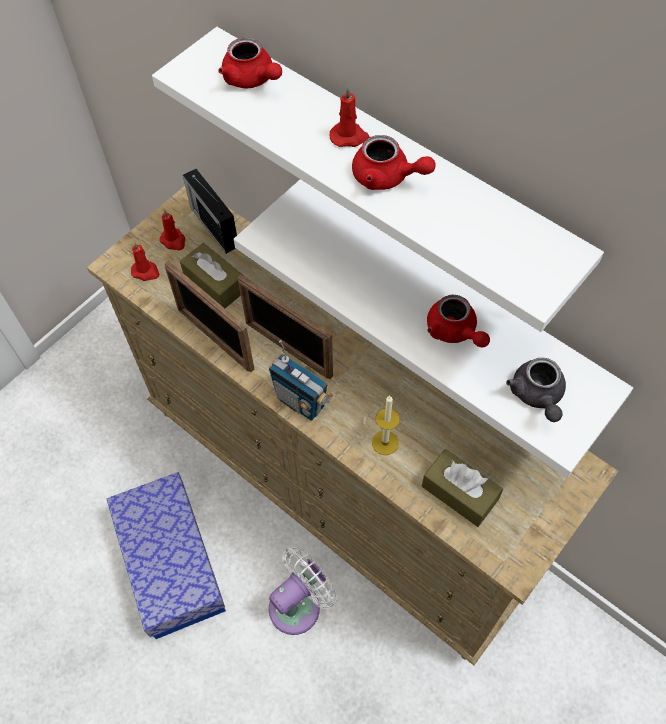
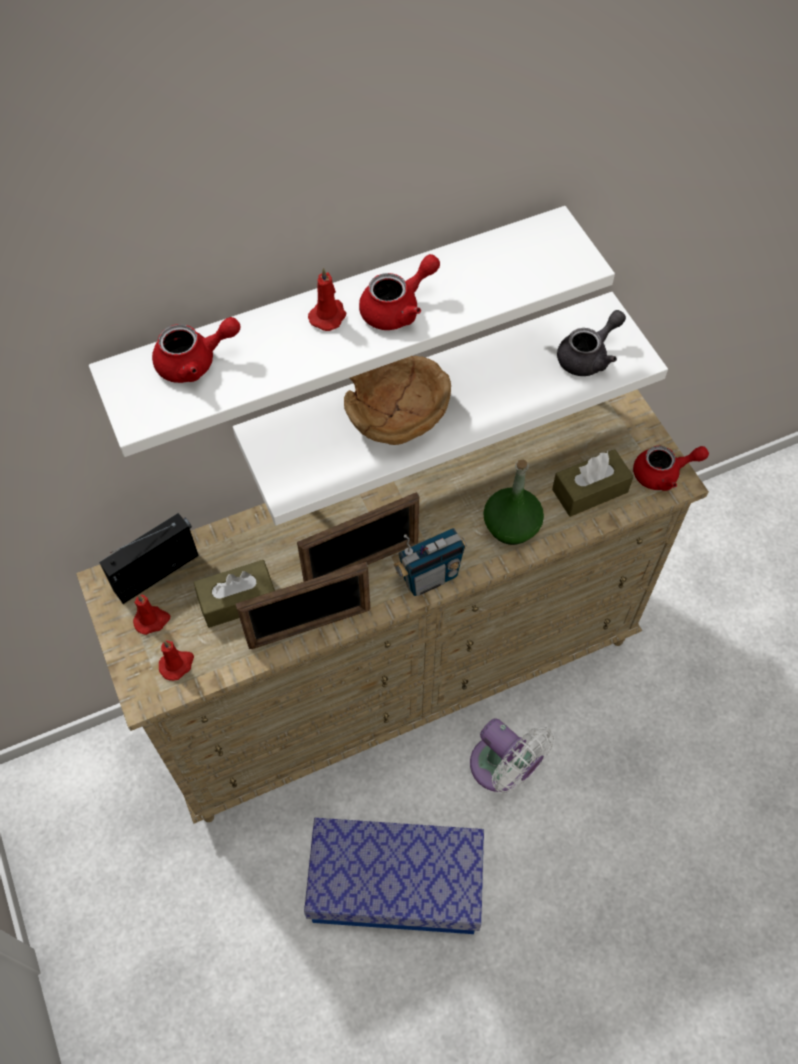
camera: 65 degrees left, 0 degrees up
radio [183,169,237,254] -> radio turned 150 degrees clockwise [99,513,199,604]
white fan [269,546,337,635] -> white fan turned 150 degrees clockwise [470,718,555,794]
candle [372,396,400,455] -> green bottle [483,459,544,545]
red teapot [427,295,490,348] -> red teapot moved to [633,446,709,491]
grey teapot [506,358,566,422] -> grey teapot turned 60 degrees counterclockwise [557,310,626,376]
none -> brown bowl [344,356,451,445]

